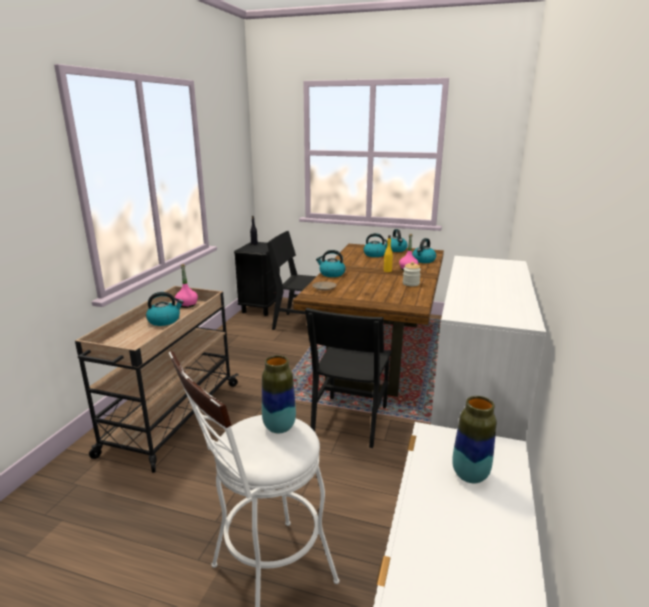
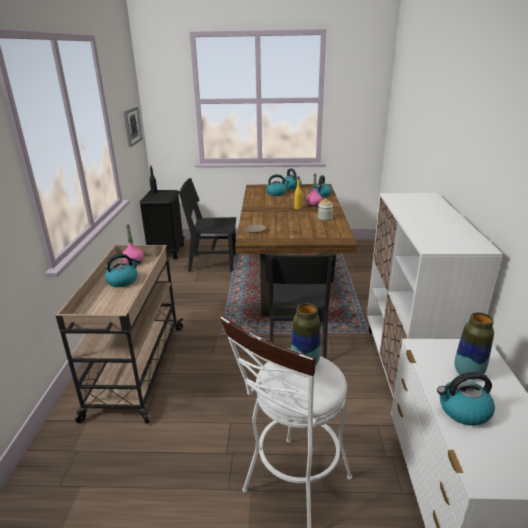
camera: 15 degrees left, 5 degrees up
kettle [316,250,345,277] -> kettle moved to [437,372,495,426]
none -> picture [124,107,142,147]

